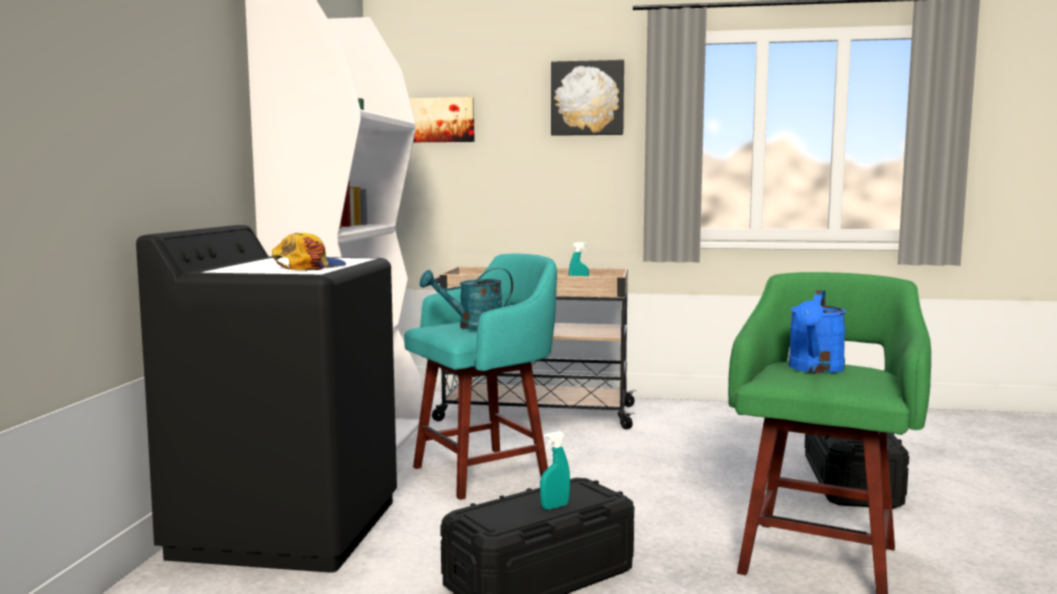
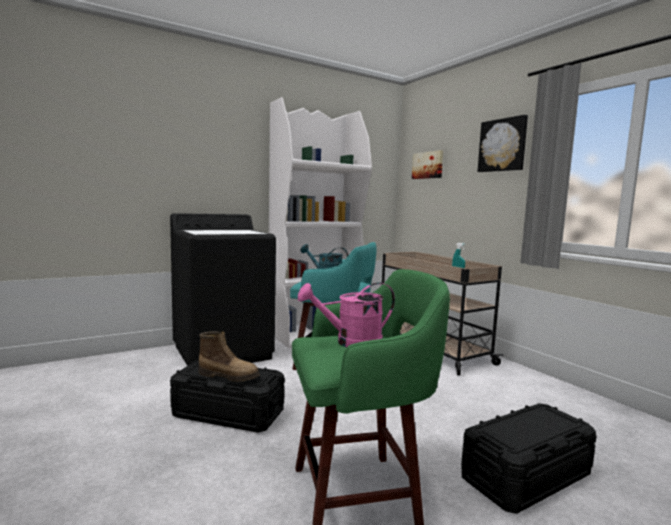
camera: 50 degrees right, 0 degrees up
cap [272,233,346,270] -> none
turquoise spray bottle [540,431,570,510] -> boot [198,331,260,382]
blue watering can [788,290,846,373] -> pink watering can [298,283,395,347]

